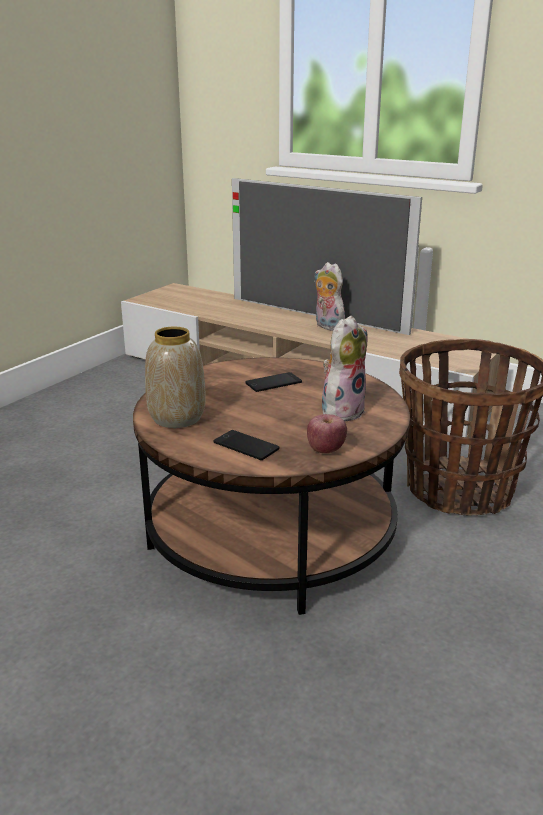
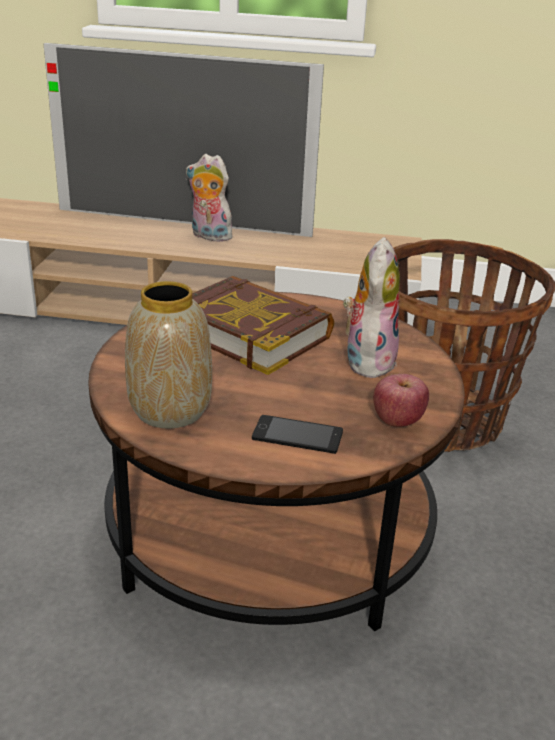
camera: 25 degrees left, 5 degrees up
phone [246,372,302,392] -> book [192,276,334,375]

